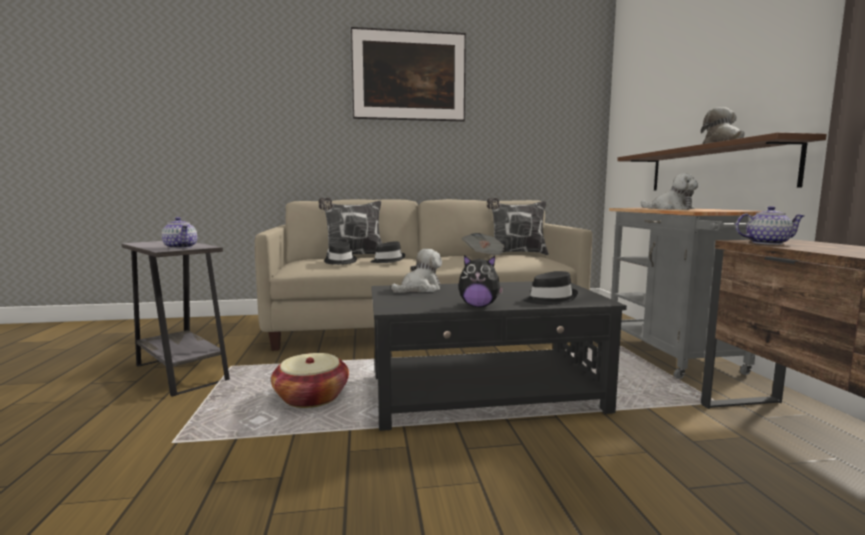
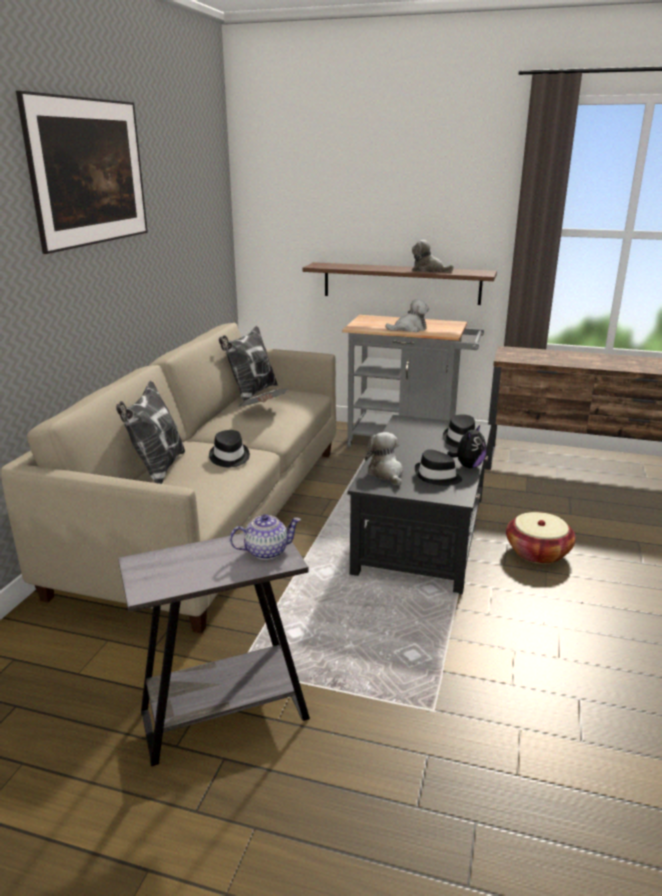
camera: 65 degrees left, 15 degrees up
basket [271,353,349,408] -> basket moved to [506,512,576,564]
black hat [324,242,357,265] -> black hat moved to [415,449,462,486]
teapot [735,206,805,245] -> none

